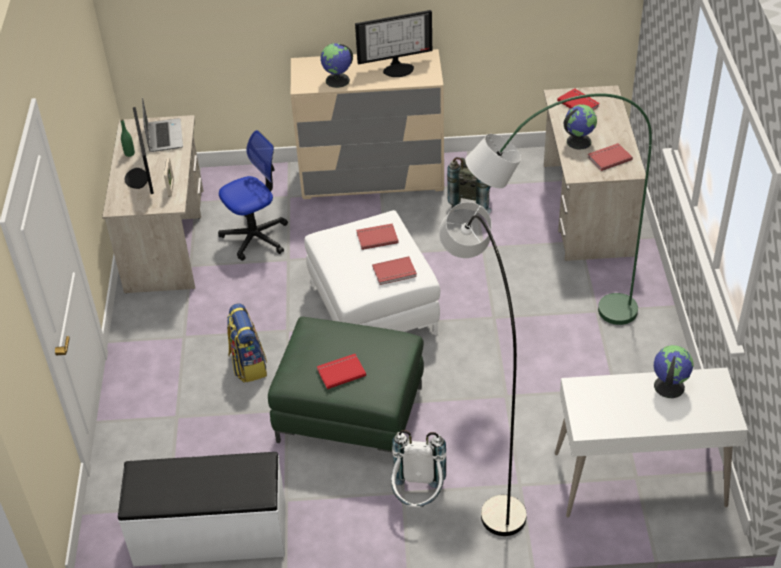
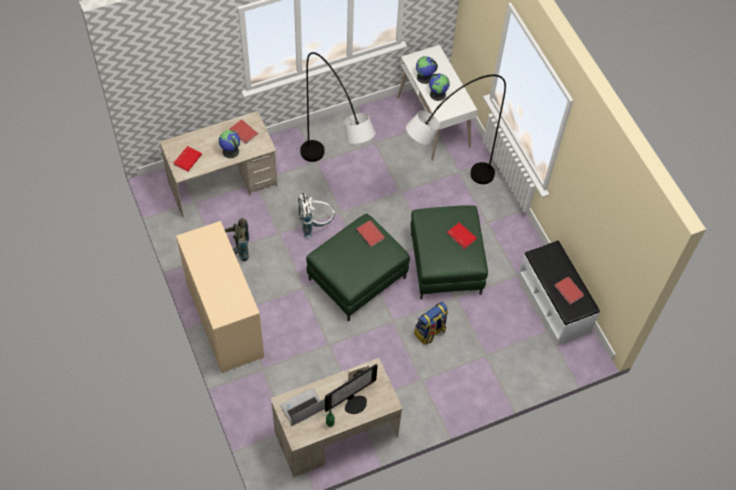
camera: 115 degrees left, 15 degrees up
office chair [218,130,288,261] -> none
white ottoman [304,210,440,335] -> green ottoman [306,214,410,322]
globe [320,43,353,88] -> globe moved to [429,73,450,101]
monitor [355,10,432,77] -> none
red book [356,223,399,250] -> red book moved to [555,276,584,304]
white backpack [391,430,446,507] -> white backpack moved to [298,193,335,238]
green floor lamp [465,93,652,325] -> grey floor lamp [300,52,376,162]

